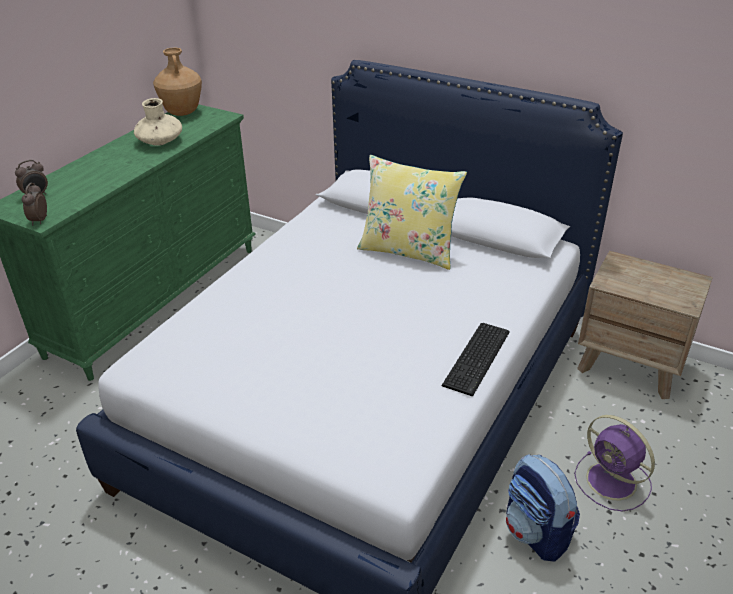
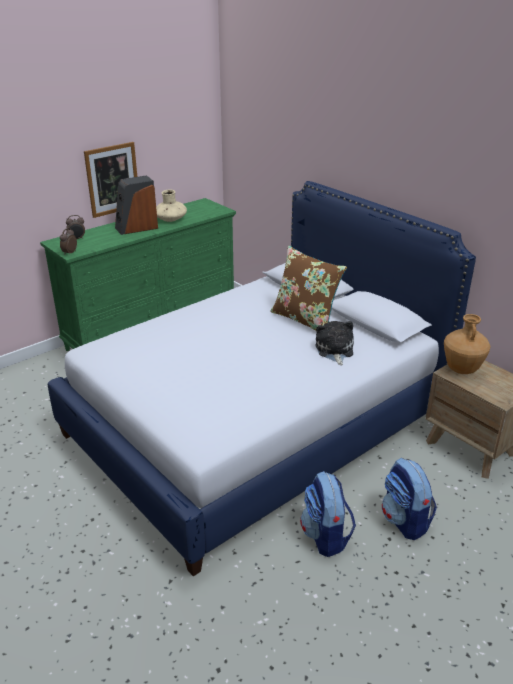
camera: 20 degrees right, 5 degrees down
brown vase [153,48,202,116] -> brown vase moved to [444,314,491,374]
yellow pillow [357,155,467,270] -> brown pillow [270,246,347,331]
keyboard [442,323,510,397] -> none
purple fan [574,415,655,512] -> backpack [382,458,437,540]
none -> picture [84,142,137,218]
none -> speaker [115,175,158,235]
none -> plush toy [316,321,354,366]

